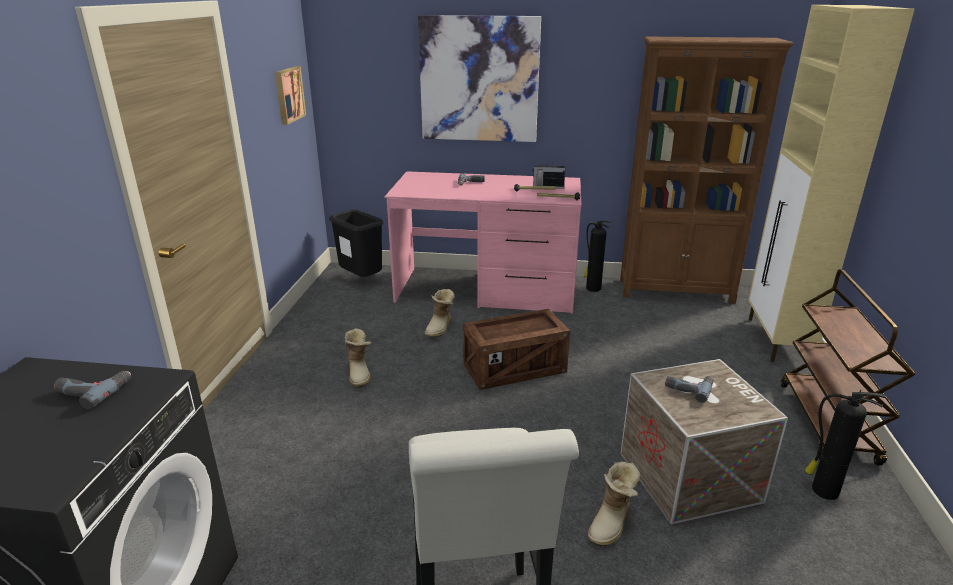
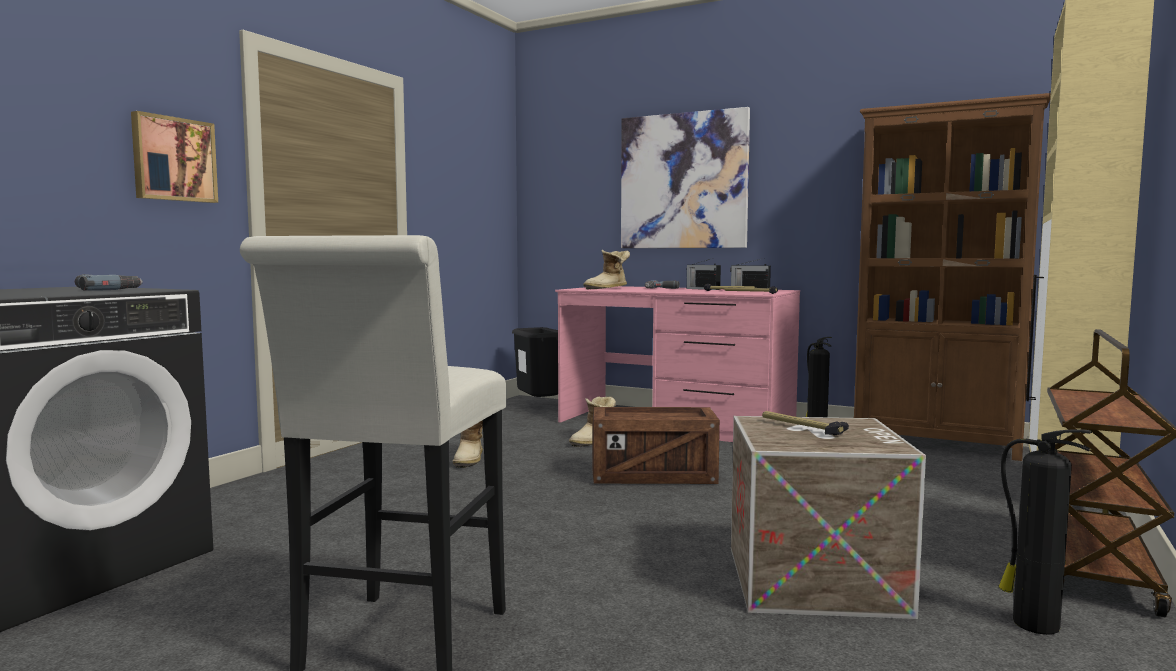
camera: 20 degrees right, 20 degrees down
picture [275,66,306,125] -> picture moved to [131,111,218,203]
boot [588,462,640,547] -> boot moved to [583,250,630,290]
power drill [665,376,714,403] -> hammer [762,411,849,435]
none -> radio [686,258,721,290]

